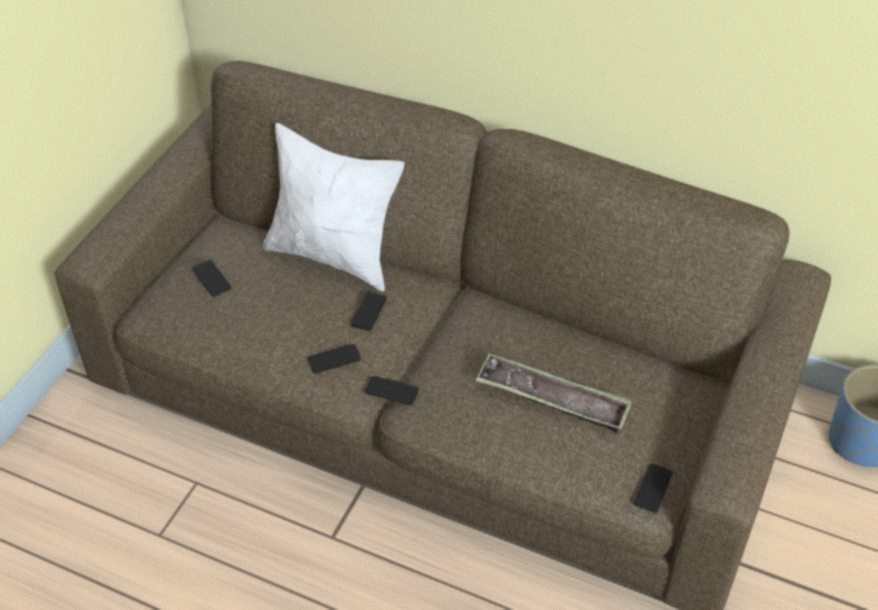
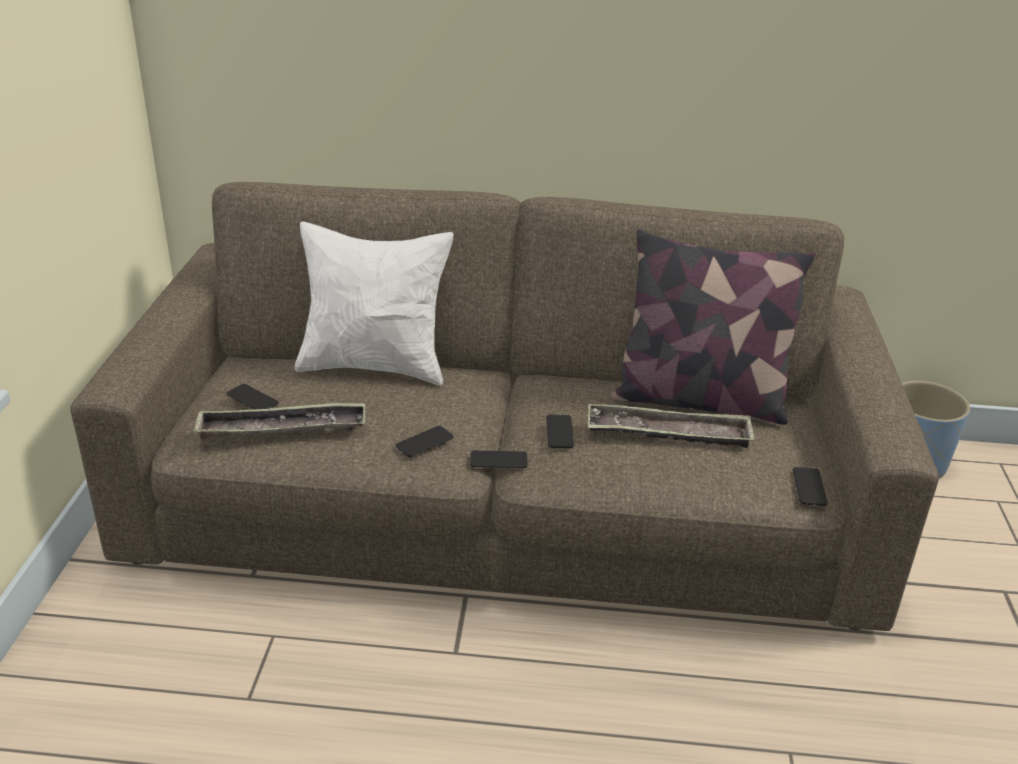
camera: 20 degrees left, 15 degrees down
phone [351,292,387,331] -> phone moved to [546,415,574,448]
none -> tray [193,402,365,439]
none -> pillow [611,229,816,425]

